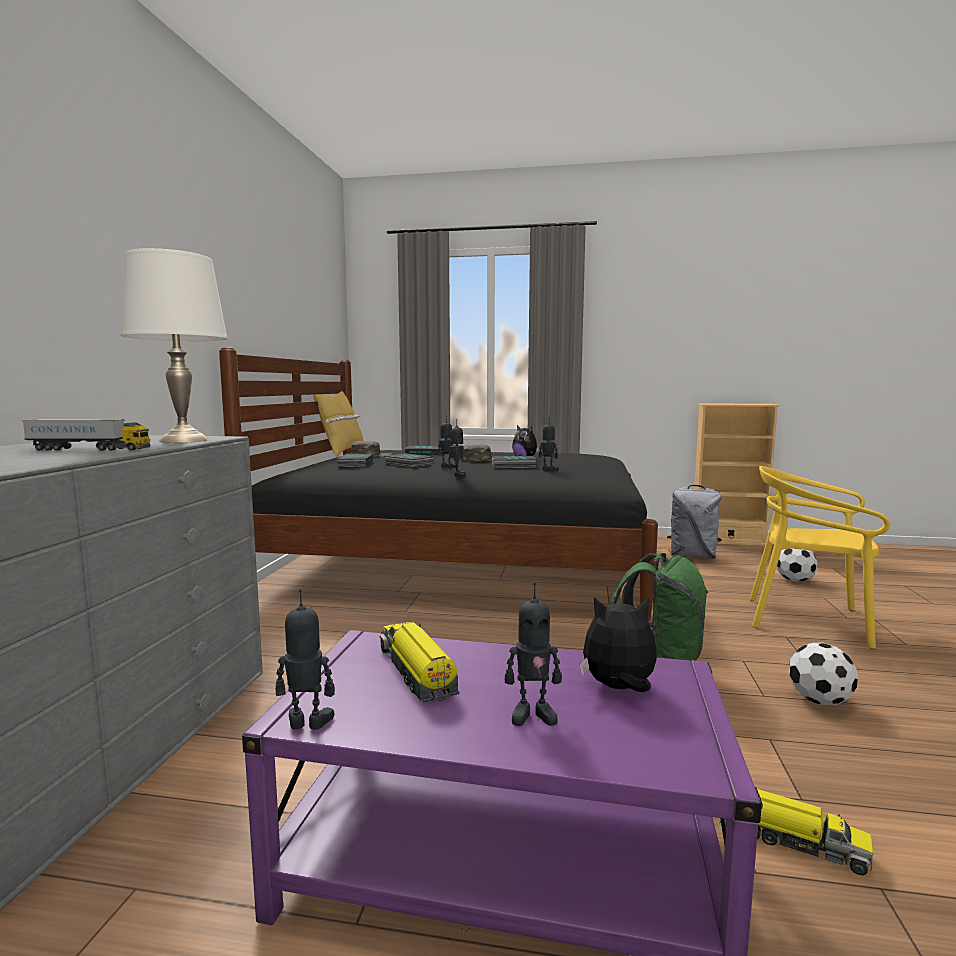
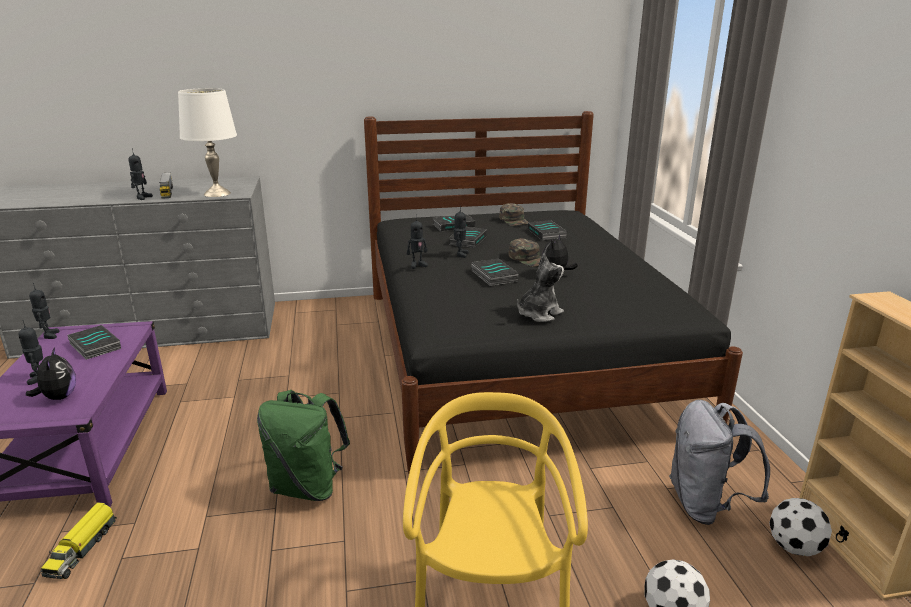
camera: 70 degrees right, 15 degrees up
yellow pillow [313,391,364,457] -> none
toy truck [379,622,460,703] -> book [67,325,121,360]
toy robot [538,422,559,471] -> toy robot moved to [129,148,153,200]
football [789,642,858,706] -> football moved to [769,498,832,556]
none -> plush toy [517,254,564,322]

